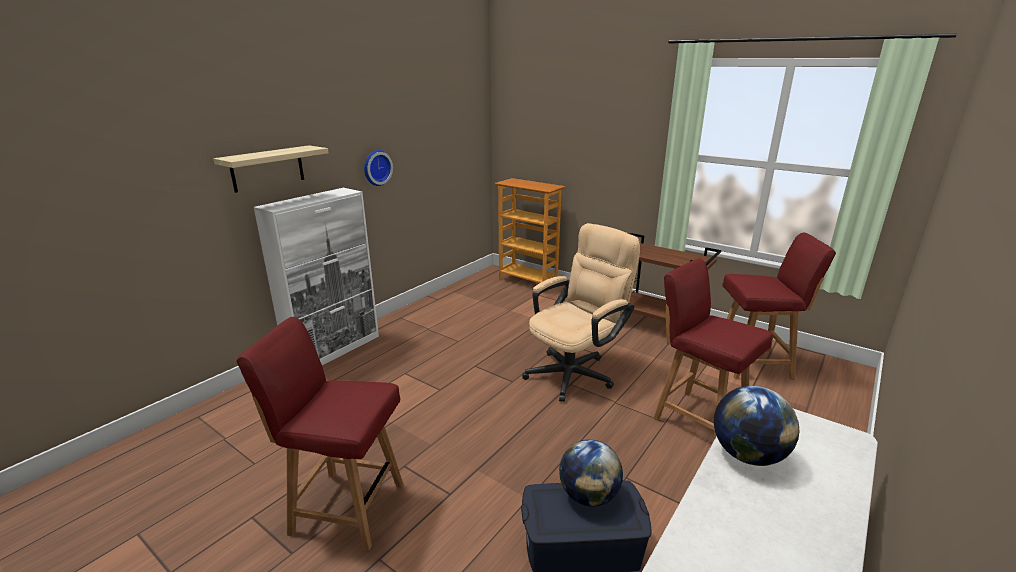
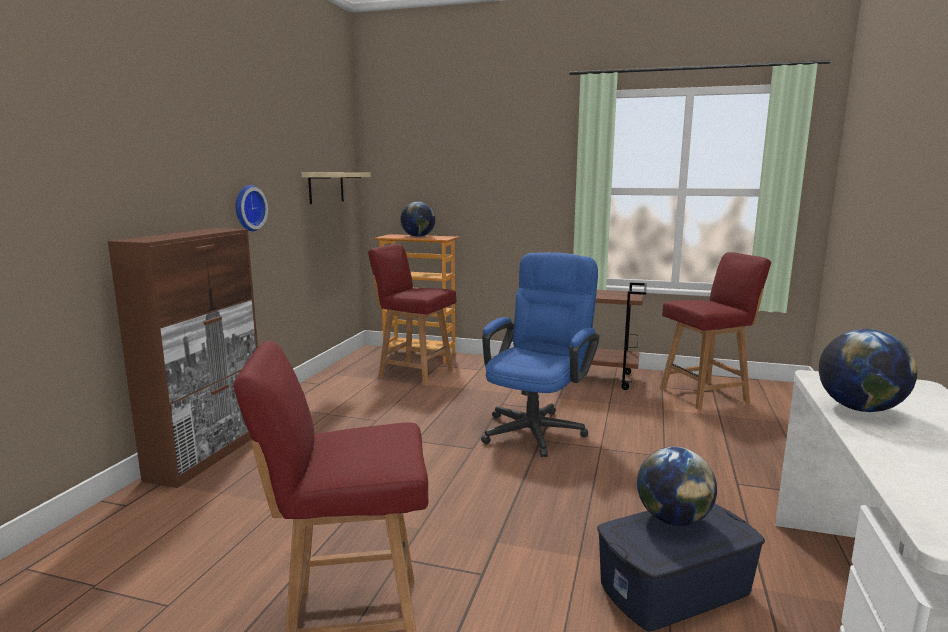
camera: 20 degrees left, 10 degrees down
shelf [213,145,329,193] -> shelf moved to [302,172,371,204]
white cabinet [254,188,379,365] -> brown cabinet [108,228,258,488]
beige office chair [522,223,640,402] -> blue office chair [481,252,600,457]
red chair [653,258,773,442] -> red chair moved to [368,244,456,386]
none -> globe [400,201,435,237]

